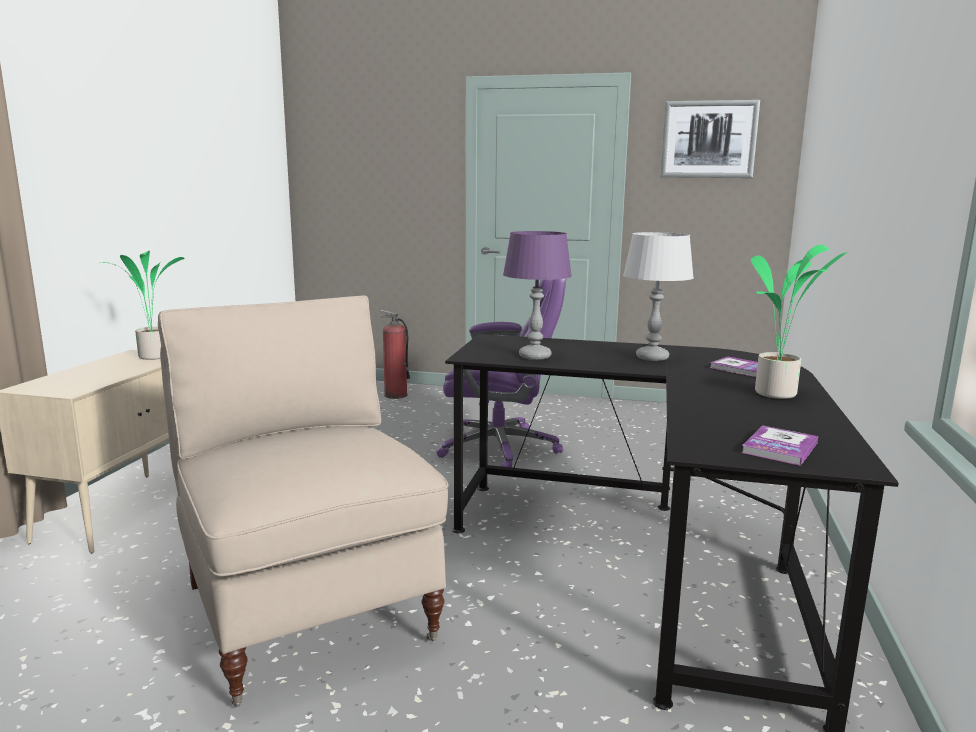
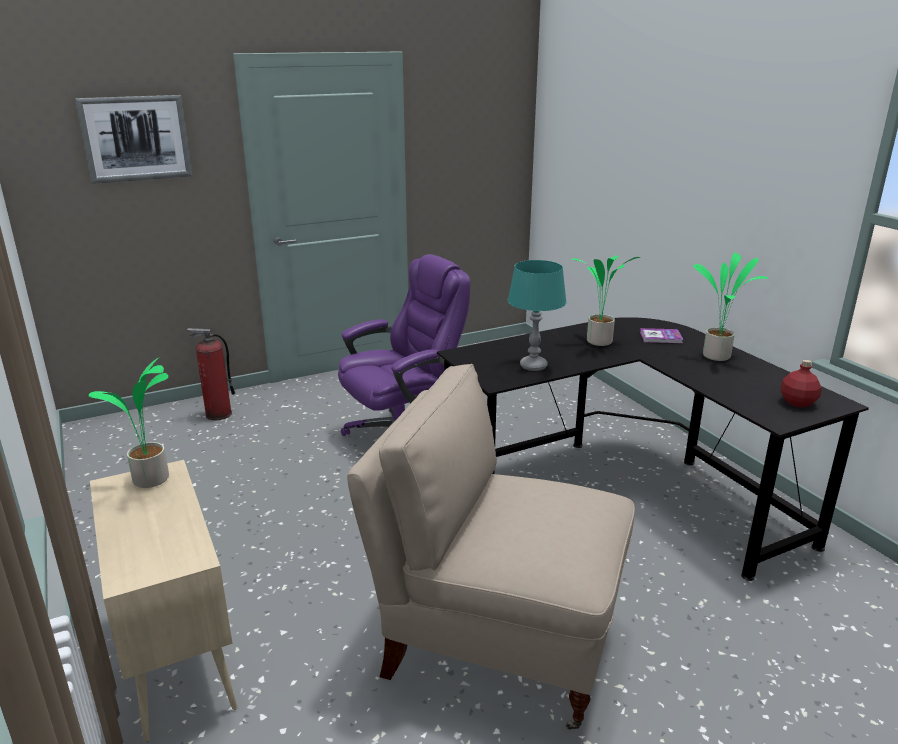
camera: 40 degrees left, 10 degrees up
purple table lamp [503,231,572,360] -> turquoise table lamp [508,260,567,371]
grey table lamp [623,232,694,361] -> potted plant [571,255,640,346]
picture [661,100,760,178] -> picture moved to [75,95,192,184]
book [741,426,818,466] -> red bottle [781,359,822,407]

